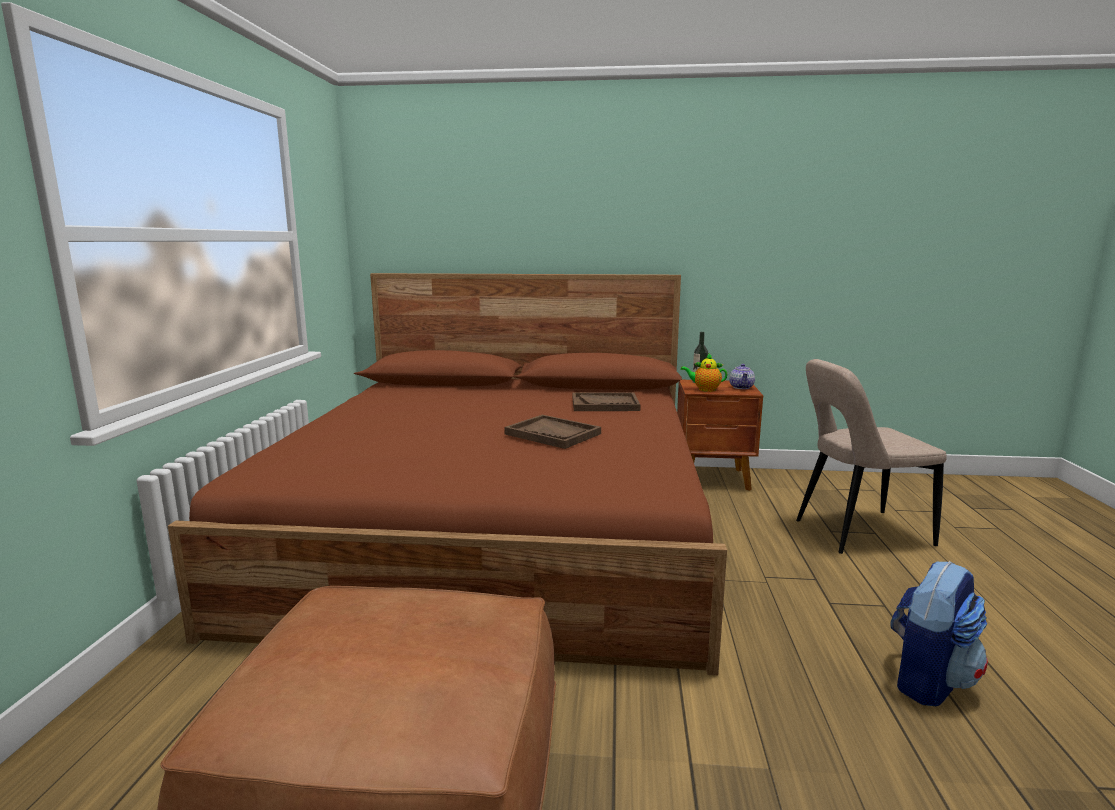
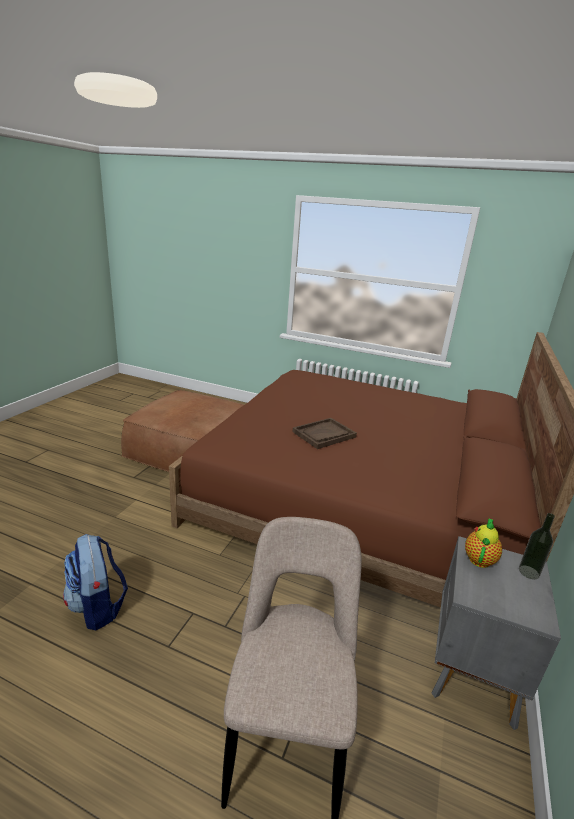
camera: 105 degrees right, 10 degrees up
brown tray [572,393,641,411] -> none
brown nightstand [677,380,763,491] -> grey nightstand [432,536,561,730]
teapot [729,364,755,389] -> none

